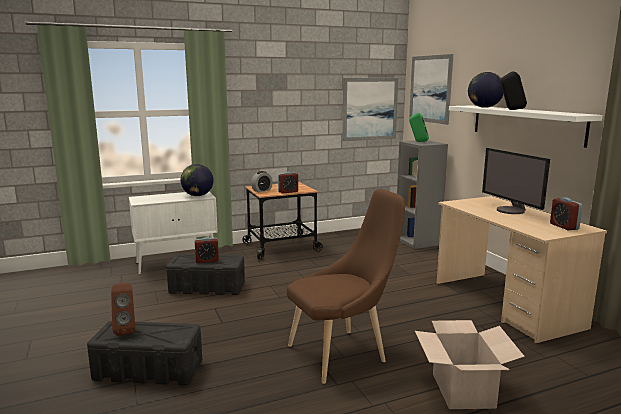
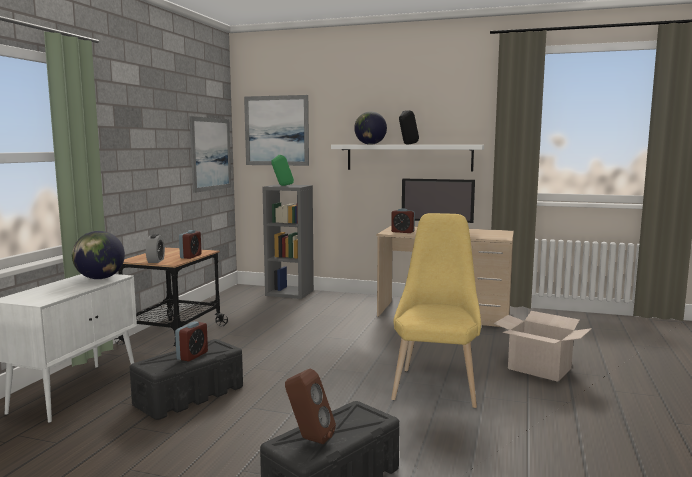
camera: 50 degrees left, 5 degrees down
brown chair [287,189,405,384] -> yellow chair [391,213,481,408]
alarm clock [550,198,583,230] -> alarm clock moved to [391,208,415,233]

